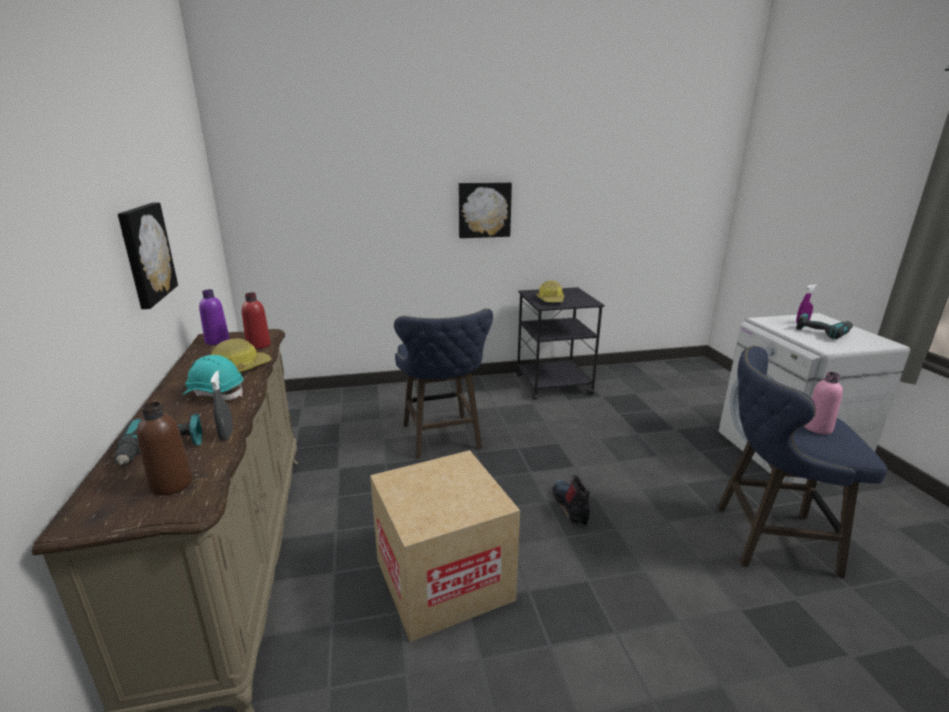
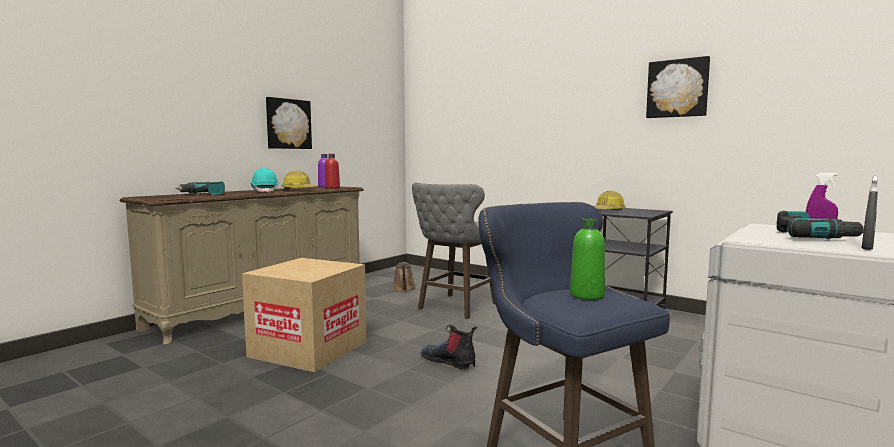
camera: 50 degrees right, 15 degrees down
brown bottle [137,402,193,496] -> none
grey spray bottle [210,371,233,441] -> grey spray bottle moved to [862,176,878,250]
blue stool [394,308,493,459] -> grey stool [412,182,495,319]
picture [459,182,512,238] -> picture moved to [646,56,710,118]
boot [553,474,590,525] -> boot turned 90 degrees counterclockwise [421,325,477,369]
pink bottle [804,372,843,434] -> green bottle [570,218,605,300]
none -> brown watering can [393,262,416,292]

